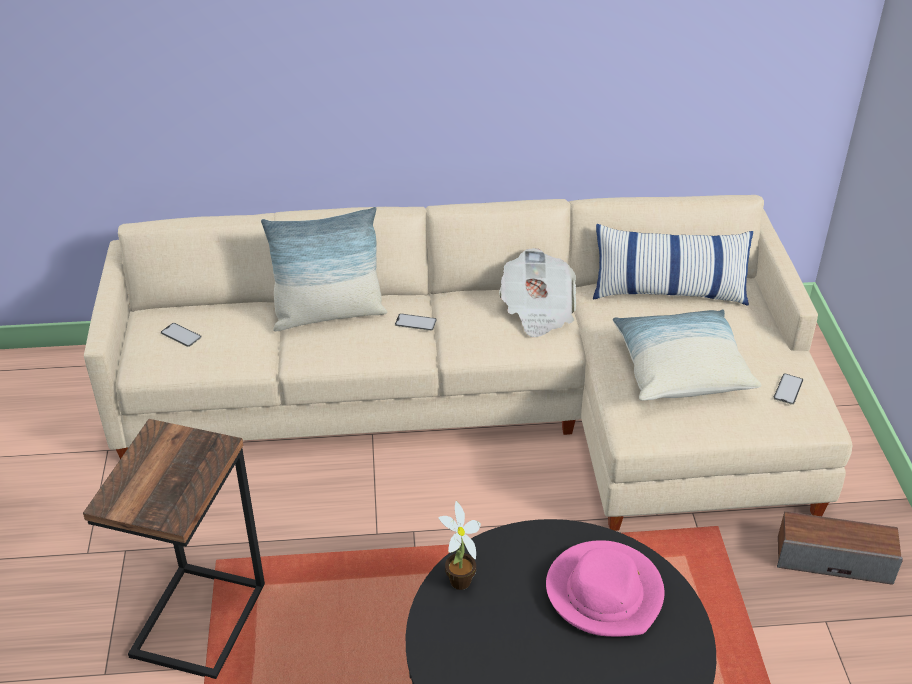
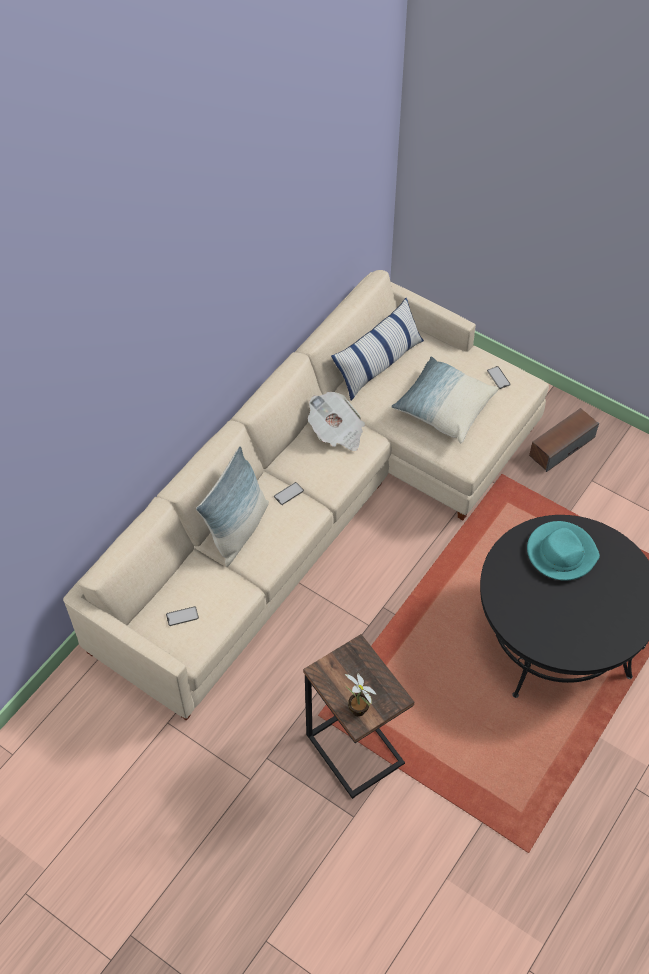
camera: 50 degrees left, 15 degrees up
potted plant [438,501,481,590] -> potted plant moved to [345,673,376,717]
pink hat [546,540,665,637] -> turquoise hat [527,521,600,581]

